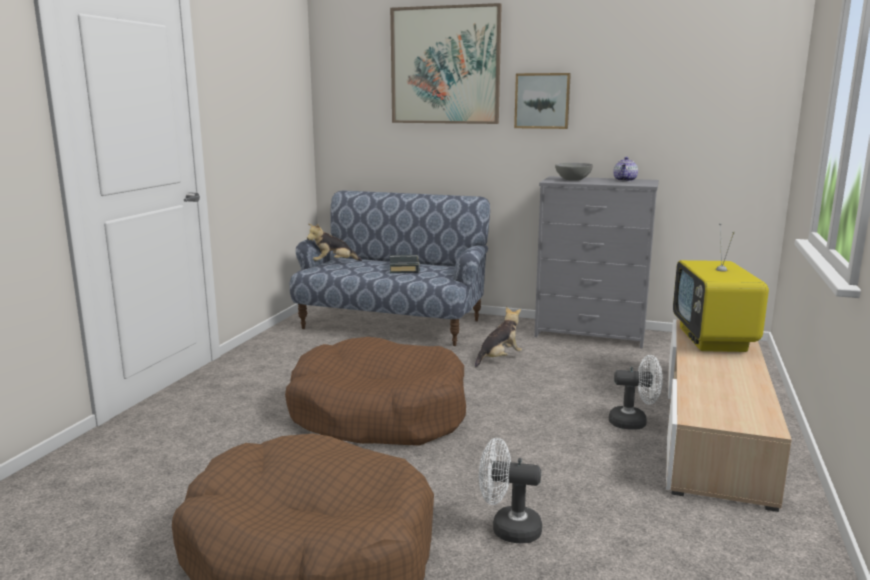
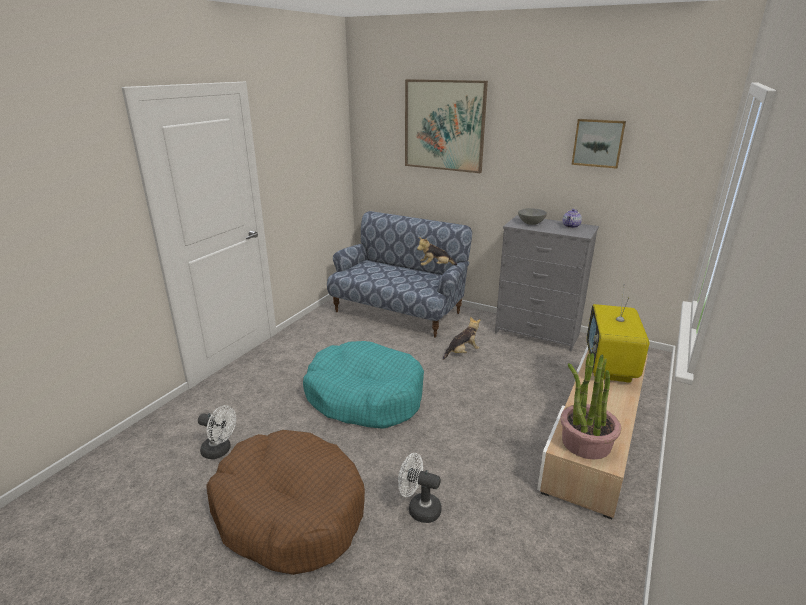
camera: 10 degrees right, 10 degrees up
brown dog bed [285,337,466,446] -> turquoise dog bed [303,341,424,429]
plush toy [307,224,362,261] -> plush toy moved to [417,237,457,266]
black book [390,255,420,273] -> none
picture [514,73,571,129] -> picture moved to [572,119,626,169]
white fan [609,355,663,430] -> white fan moved to [198,405,236,459]
none -> potted plant [561,353,621,460]

